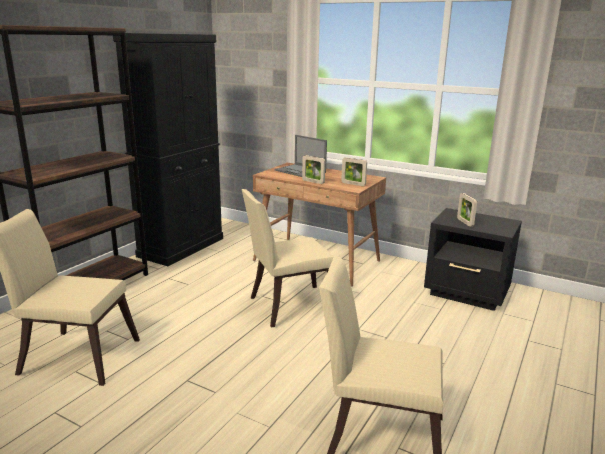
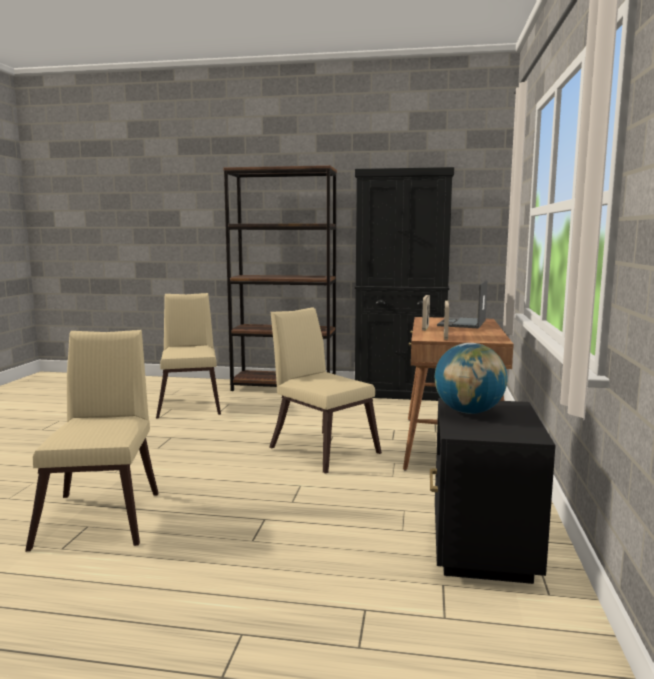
camera: 70 degrees right, 10 degrees down
picture frame [457,193,477,227] -> globe [435,343,507,414]

